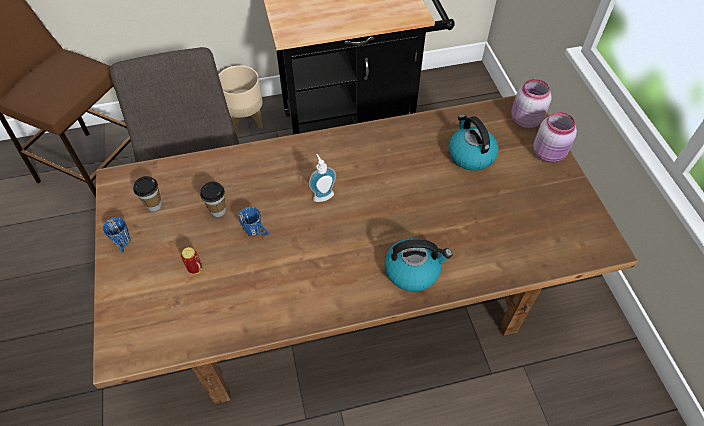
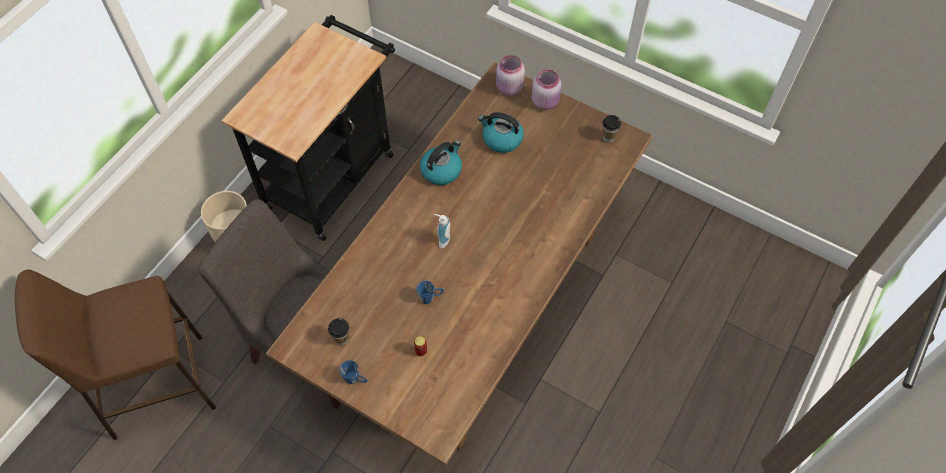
camera: 45 degrees left, 5 degrees up
cup [200,182,226,217] -> cup moved to [602,115,621,143]
kettle [384,238,452,292] -> kettle moved to [420,140,462,185]

